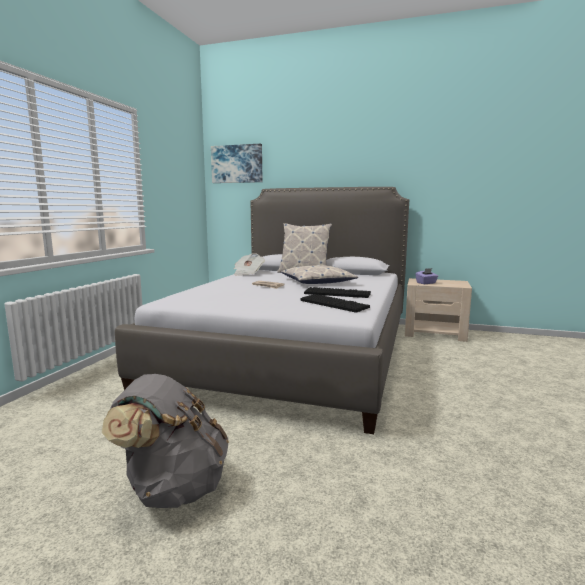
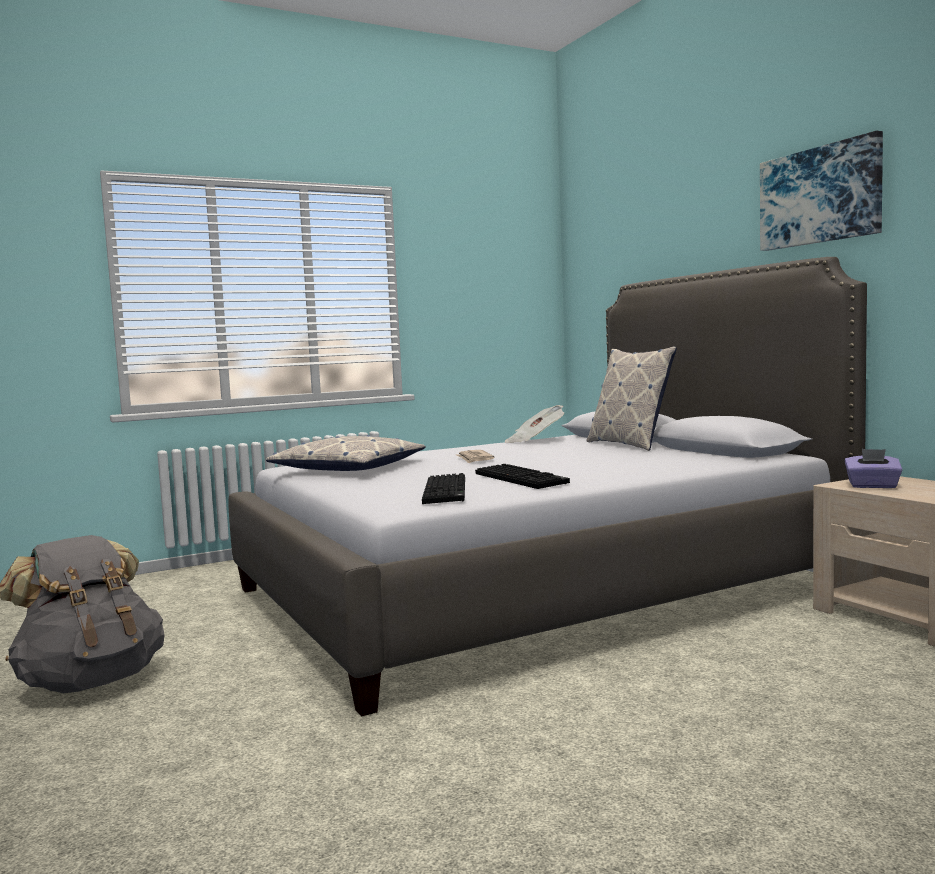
camera: 45 degrees right, 5 degrees down
picture [211,144,262,183] -> picture moved to [760,131,883,251]
pillow [281,265,358,284] -> pillow moved to [266,435,426,471]

